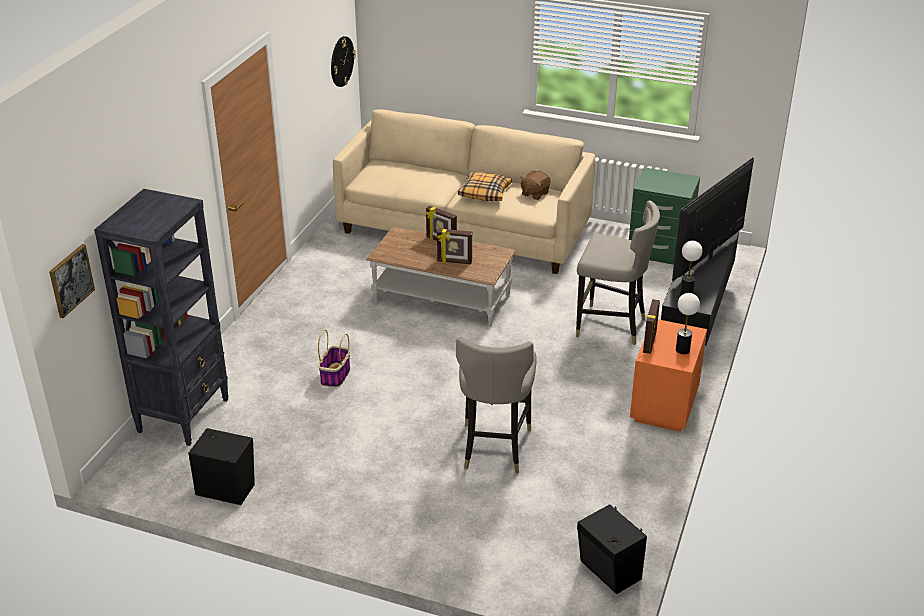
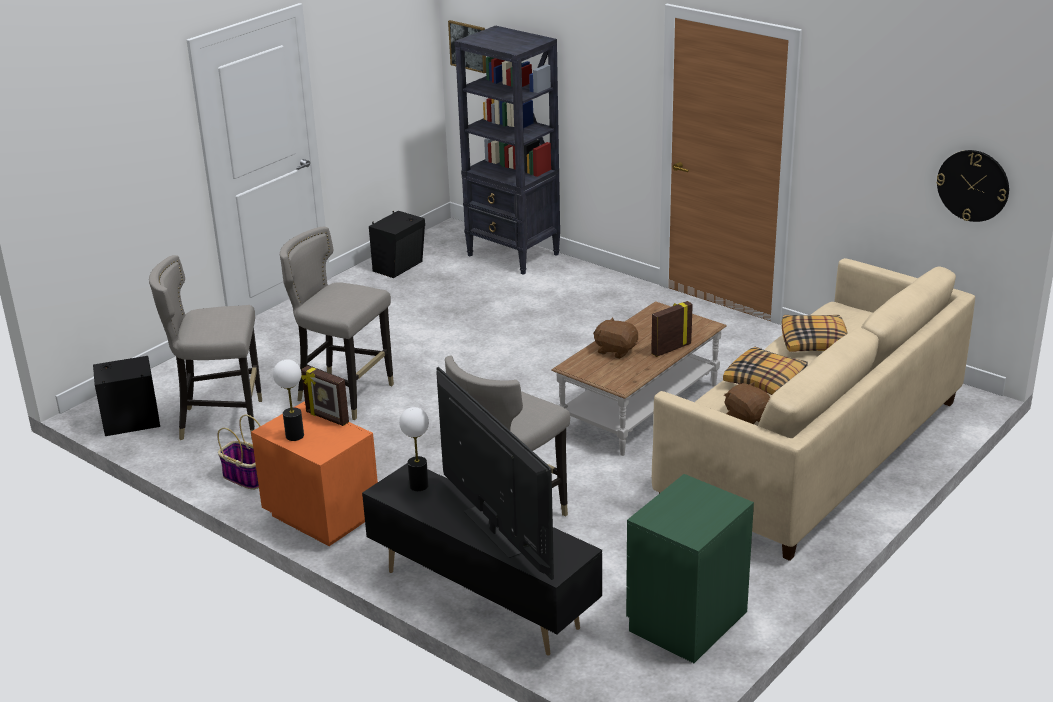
camera: 110 degrees right, 5 degrees down
basket [318,330,350,388] -> basket moved to [217,415,261,490]
picture frame [437,229,472,264] -> brown plush toy [593,317,638,359]
none -> grey stool [149,255,262,440]
none -> pillow [782,315,848,352]

